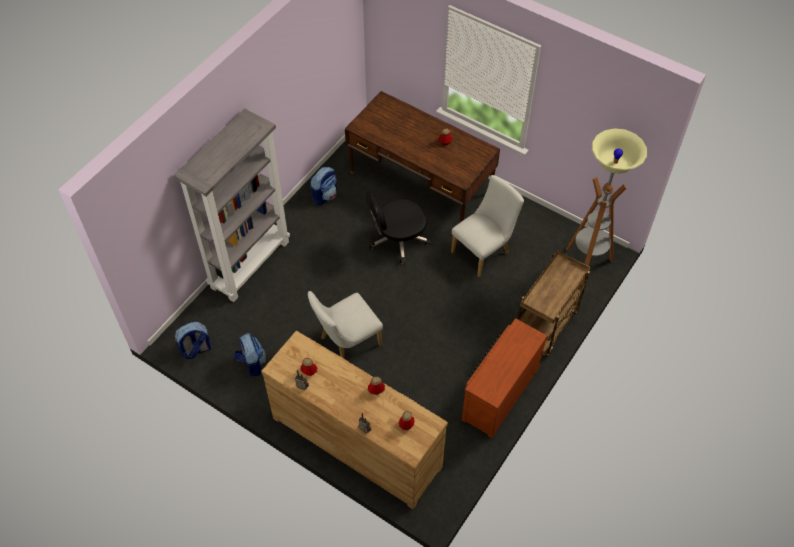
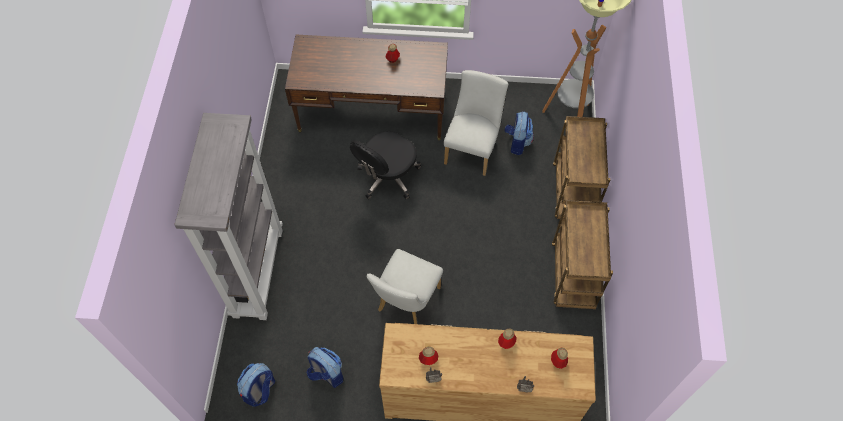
camera: 30 degrees left, 5 degrees up
backpack [310,167,337,205] -> backpack moved to [505,111,534,155]
brown dresser [462,318,547,438] -> brown cart [552,200,613,309]

